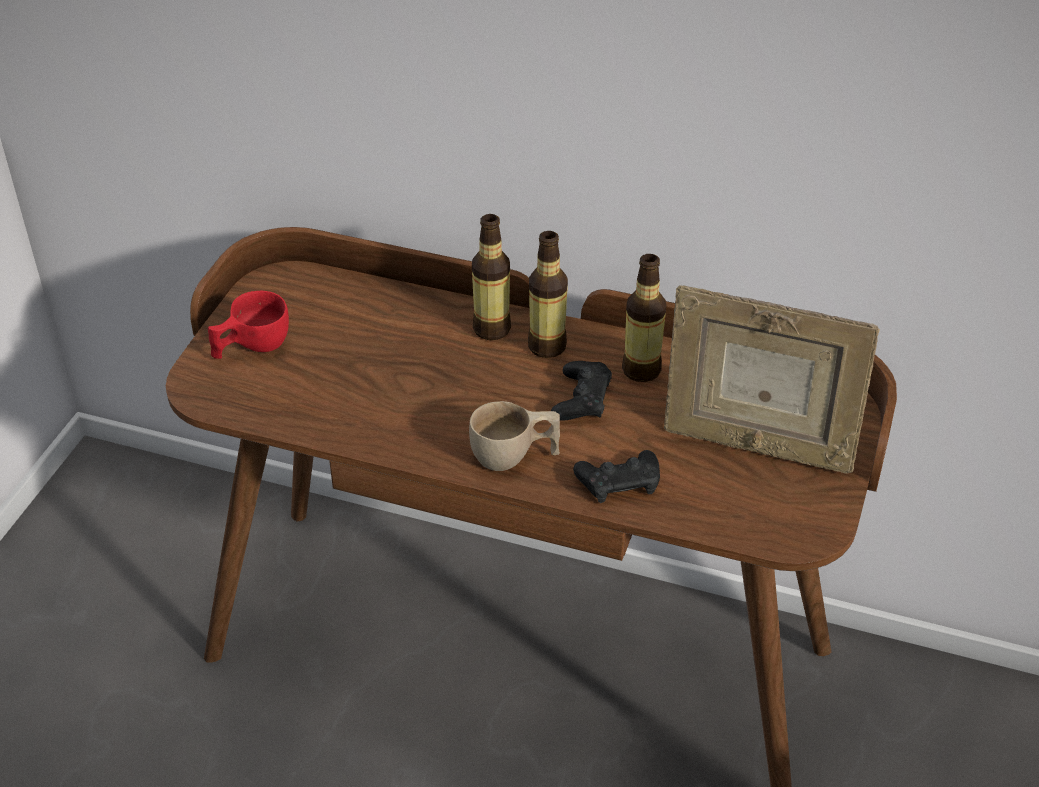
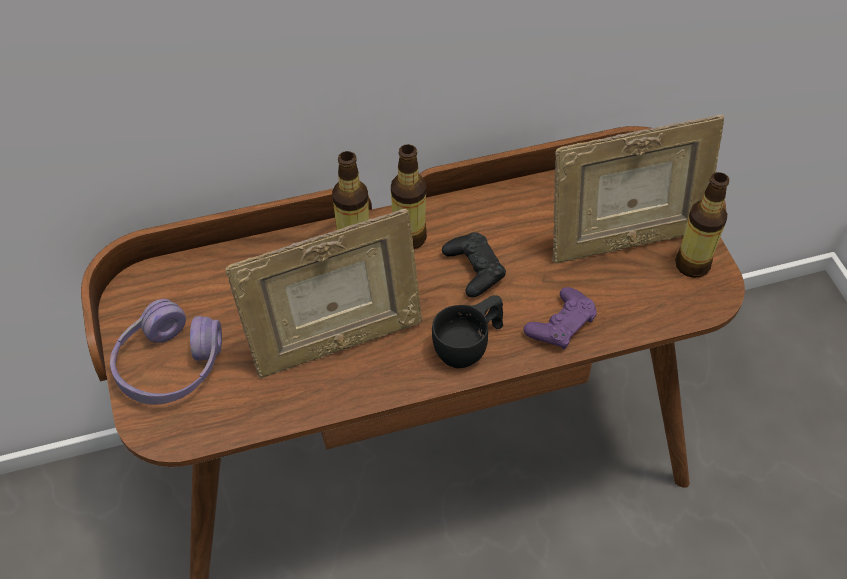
camera: 35 degrees left, 10 degrees up
red cup [208,291,289,359] -> purple headphones [110,299,222,405]
beige cup [469,401,560,471] -> black cup [432,295,503,368]
black game controller [573,450,660,503] -> purple game controller [524,287,597,350]
bottle [622,254,666,382] -> bottle moved to [675,172,729,278]
none -> picture frame [225,209,422,378]

